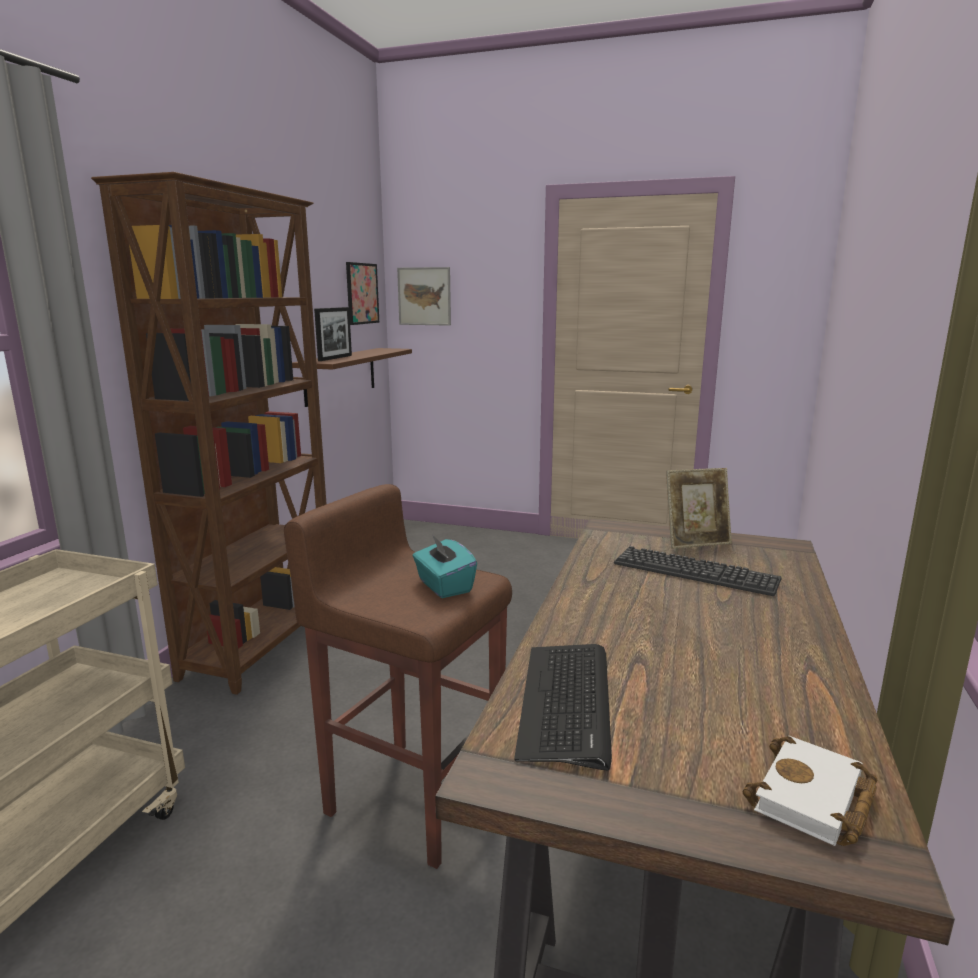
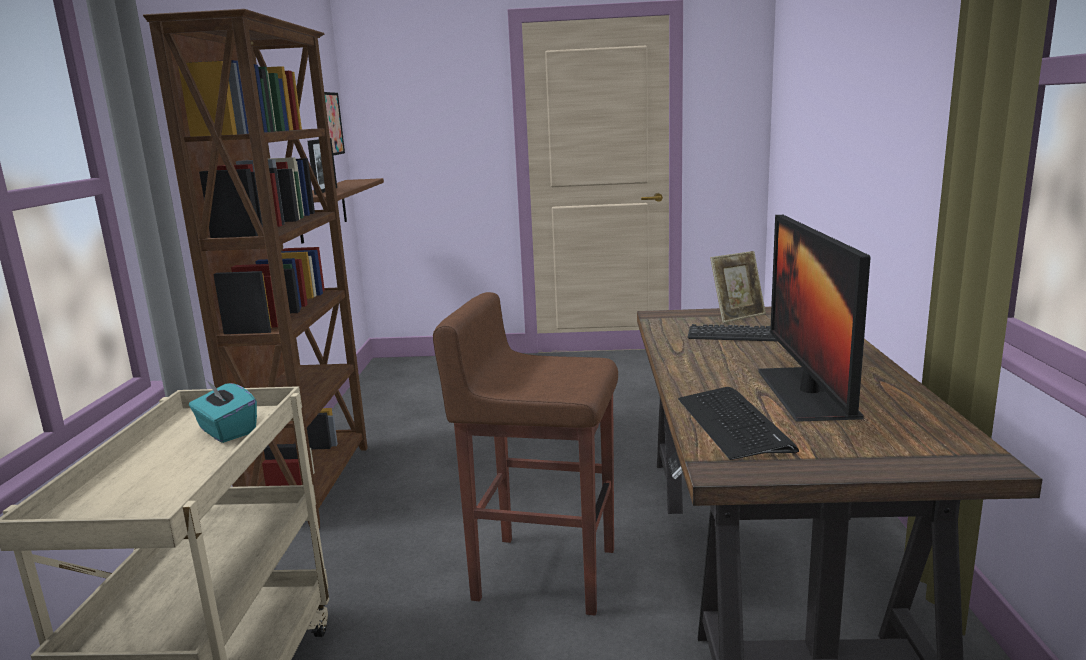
camera: 15 degrees left, 0 degrees up
picture [397,267,451,326] -> none
turquoise tissue box [413,534,477,598] -> turquoise tissue box moved to [189,378,257,443]
white book [742,736,877,846] -> none
none -> monitor [758,215,871,422]

